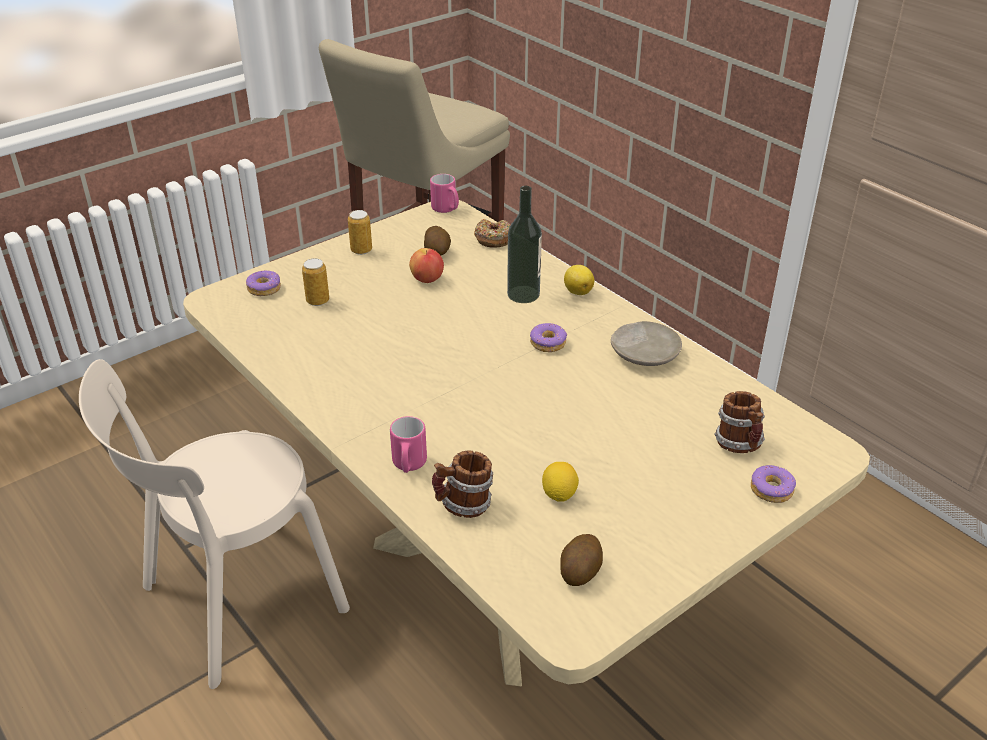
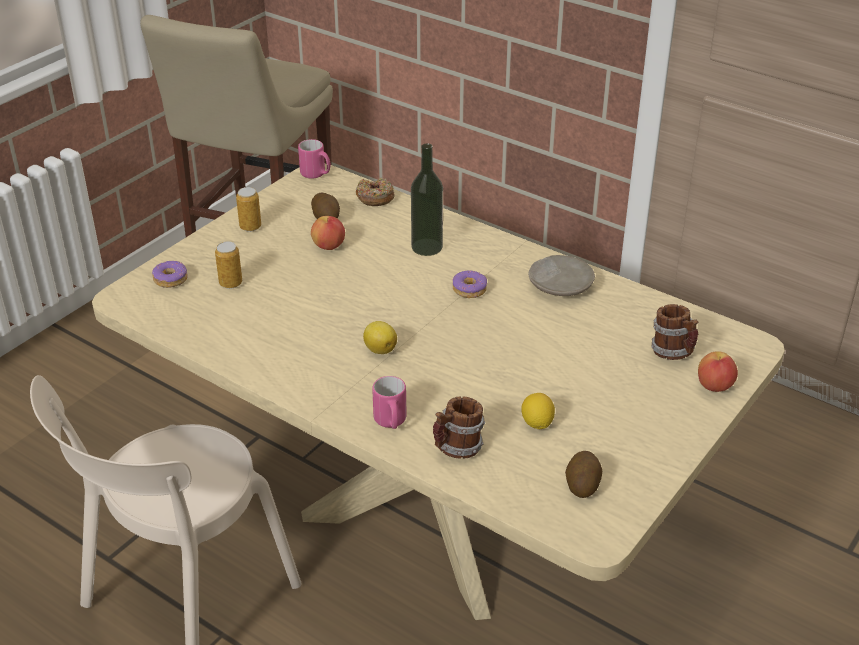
camera: 15 degrees left, 0 degrees up
lemon [564,265,594,295] -> lemon moved to [363,321,397,354]
donut [751,465,796,503] -> apple [698,352,738,392]

